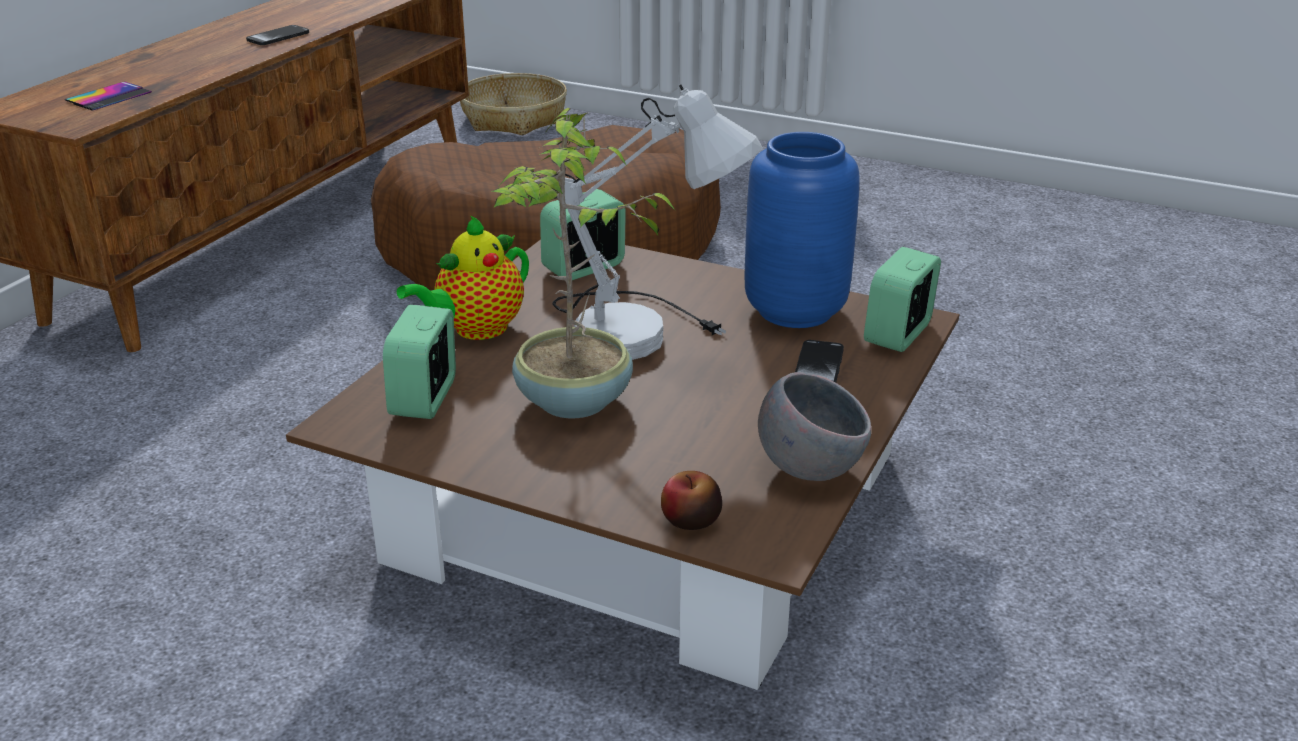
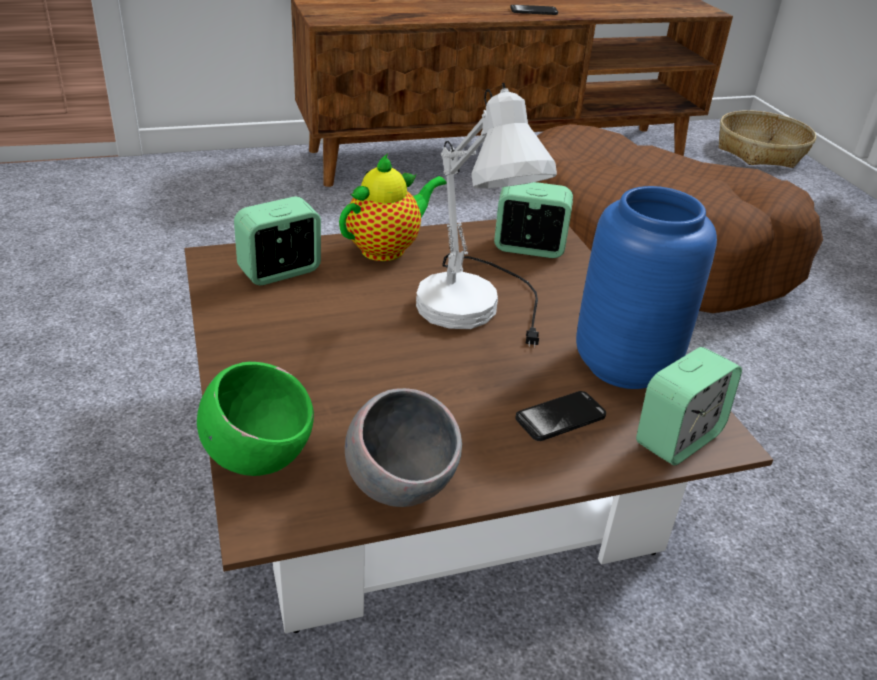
camera: 45 degrees right, 5 degrees up
phone [65,82,152,111] -> none
teapot [397,215,529,340] -> teapot turned 135 degrees clockwise [339,153,447,261]
potted plant [491,108,676,418] -> none
apple [661,471,722,530] -> green bowl [197,362,314,476]
alarm clock [864,247,941,352] -> alarm clock turned 150 degrees clockwise [636,347,742,466]

